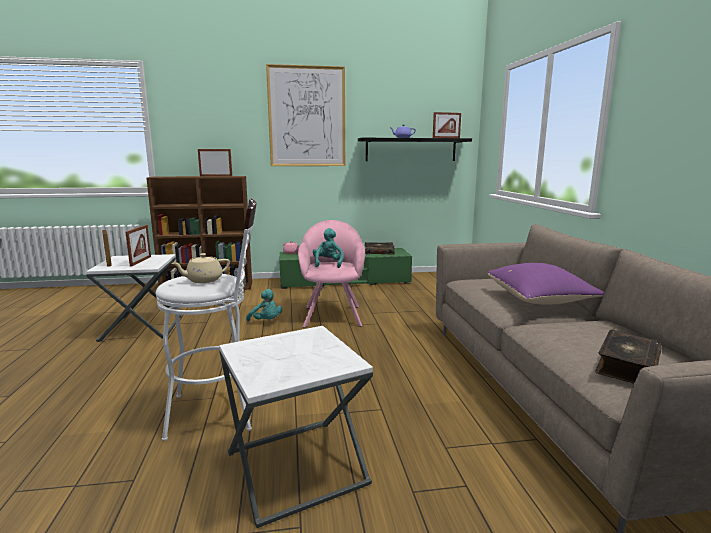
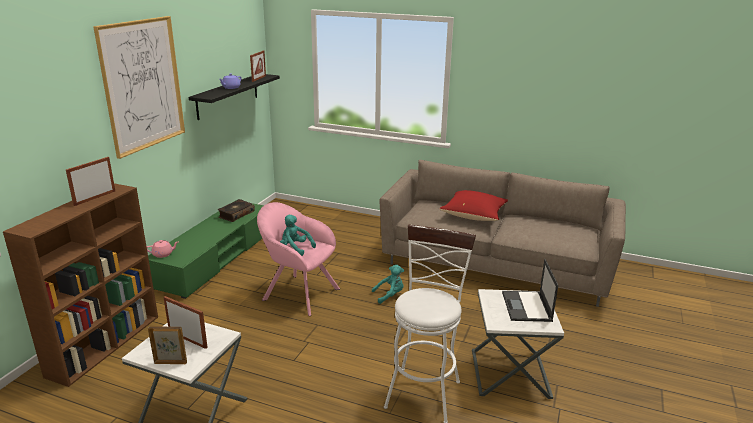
camera: 60 degrees left, 10 degrees up
beige teapot [172,253,230,283] -> none
turquoise plush toy [246,289,282,321] -> turquoise plush toy moved to [372,265,404,304]
purple pillow [488,263,605,305] -> red pillow [439,190,508,221]
book [595,329,662,383] -> none
none -> laptop [502,259,558,322]

